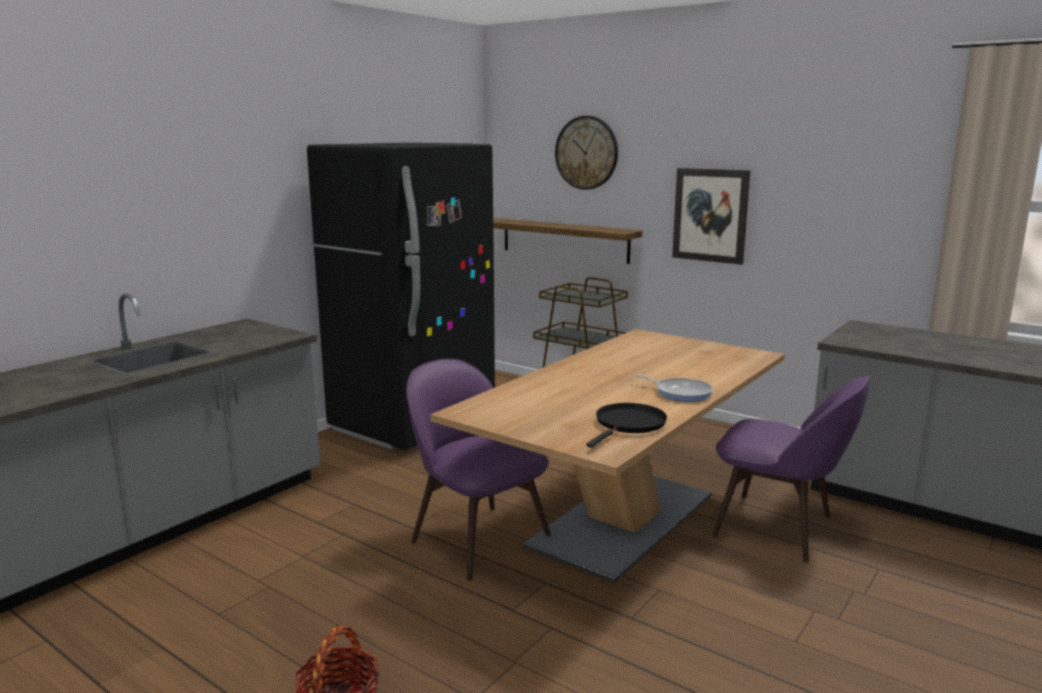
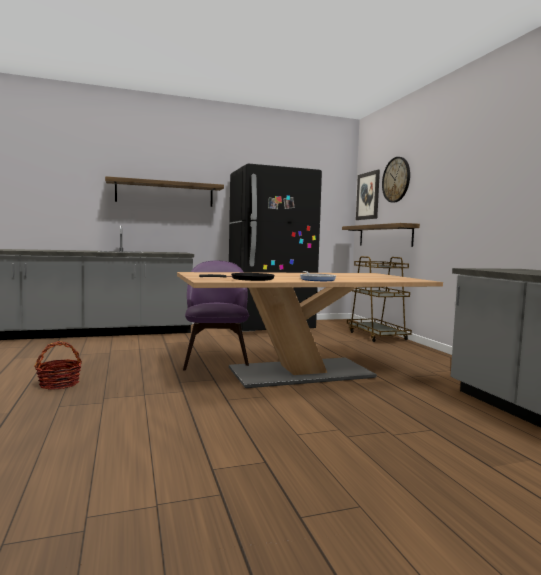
camera: 35 degrees right, 10 degrees down
picture [672,168,751,265] -> picture moved to [356,170,380,220]
purple chair [712,375,870,562] -> none
none -> shelf [105,176,224,207]

